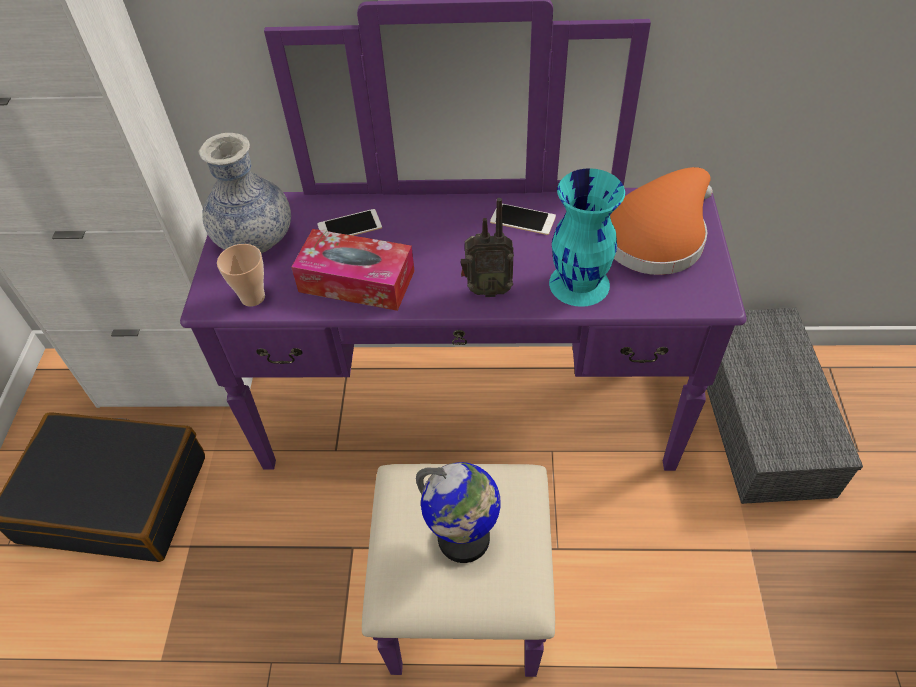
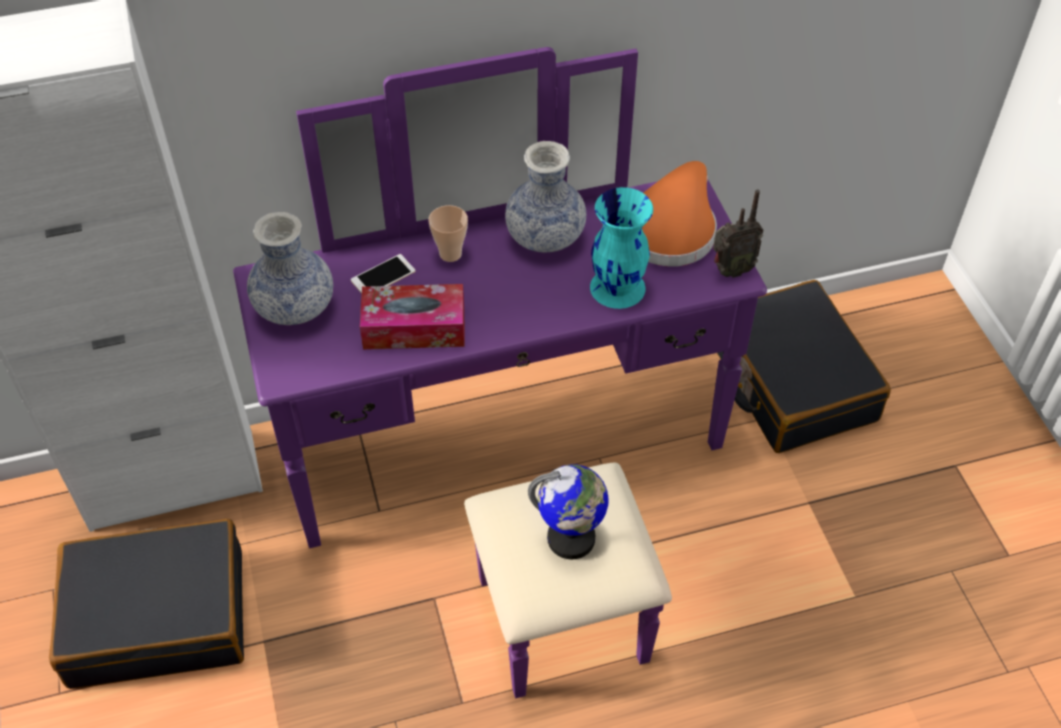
camera: 20 degrees left, 0 degrees up
cup [217,244,265,307] -> cup moved to [429,205,468,262]
radio [461,198,514,297] -> radio moved to [713,189,763,278]
phone [490,204,556,235] -> vase [505,141,586,252]
grey storage box [707,308,863,504] -> black suitcase [717,280,891,453]

